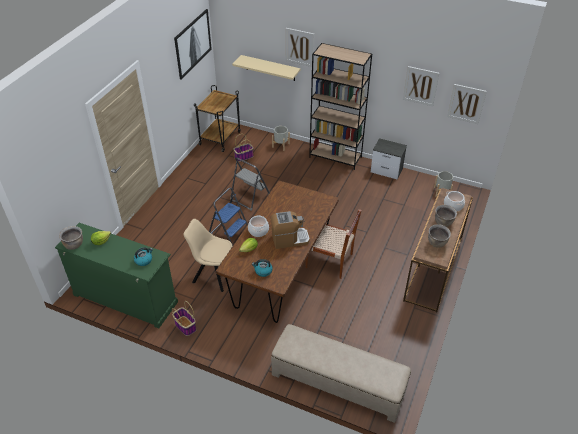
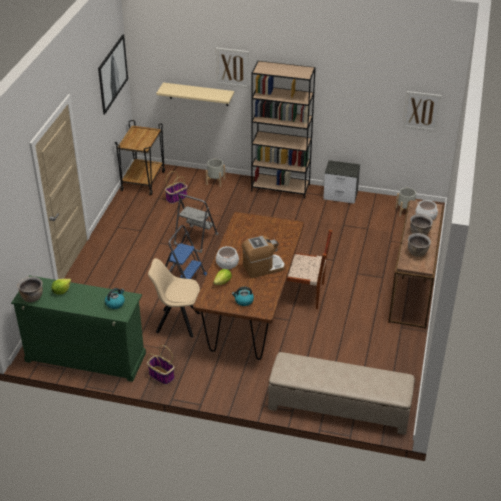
camera: 10 degrees left, 5 degrees down
picture [403,66,439,106] -> none

